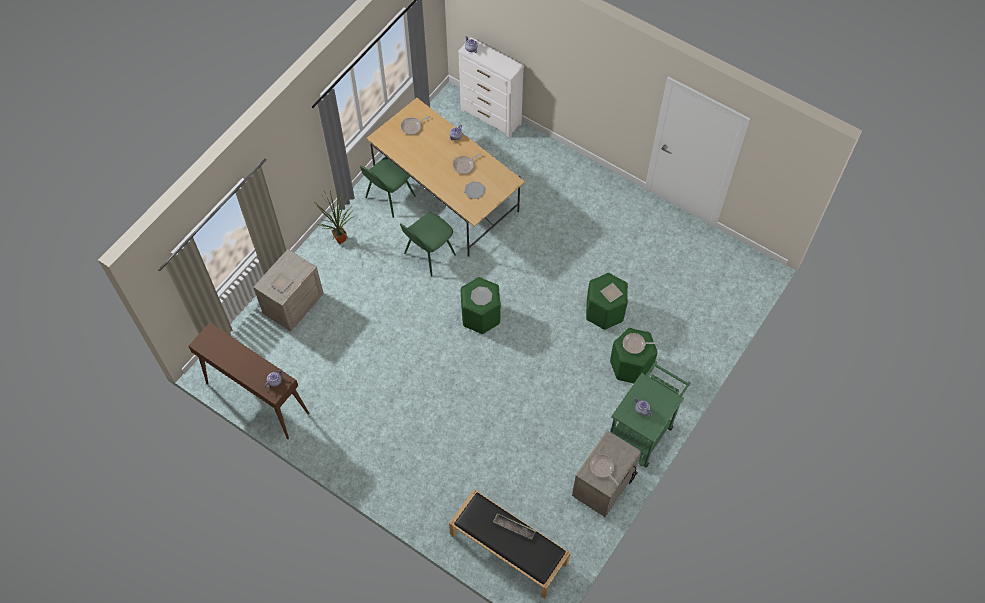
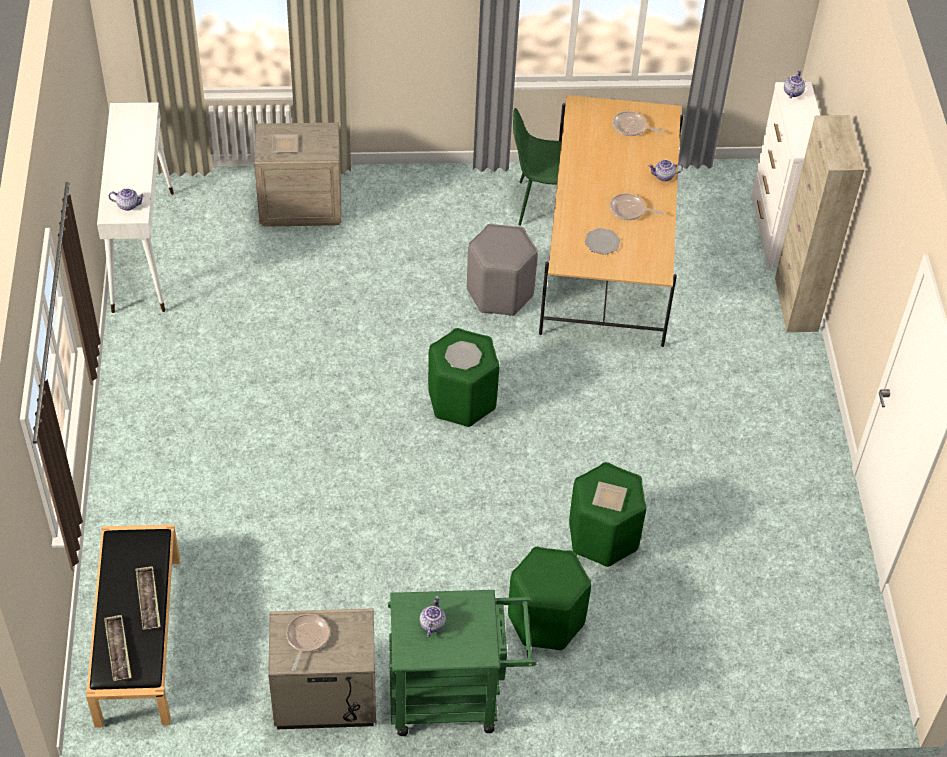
camera: 50 degrees right, 10 degrees down
brown console table [188,323,310,439] -> white console table [97,102,174,313]
potted plant [313,191,354,244] -> none
green chair [400,213,456,276] -> grey stool [467,224,538,316]
frying pan [623,333,658,354] -> none
none -> tray [104,615,132,681]
none -> beige cabinet [775,115,864,332]

